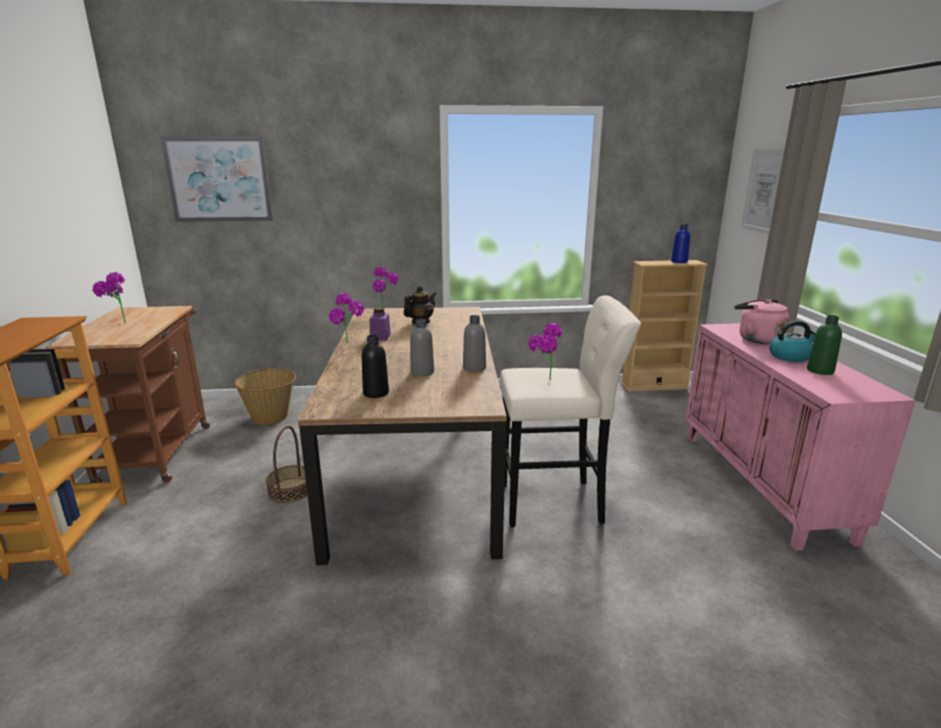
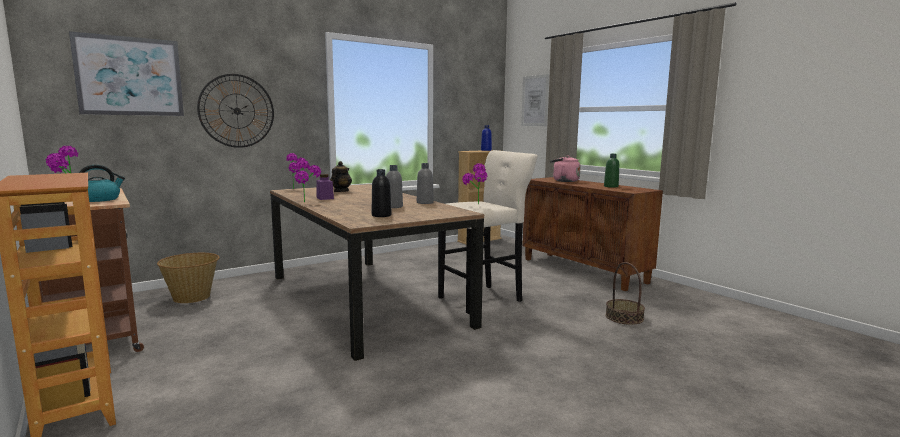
camera: 30 degrees left, 10 degrees down
basket [266,426,308,503] -> basket moved to [605,262,645,325]
pink cabinet [686,323,916,551] -> brown cabinet [522,177,663,291]
kettle [769,320,816,362] -> kettle moved to [79,165,125,202]
none -> wall clock [197,74,274,148]

